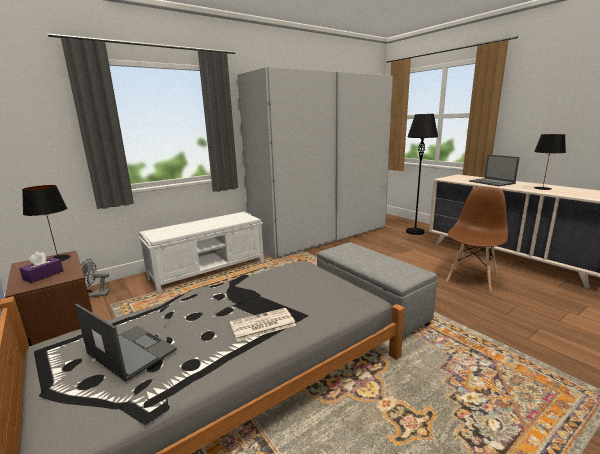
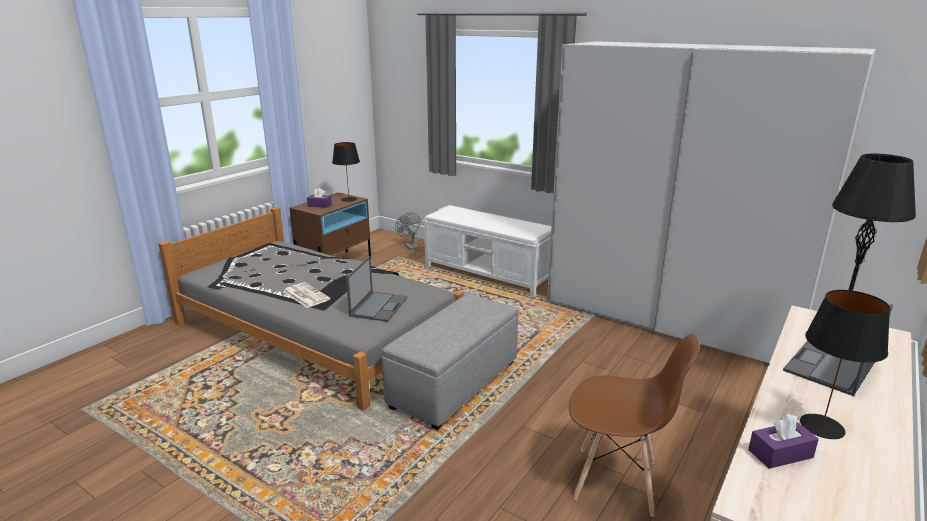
camera: 70 degrees right, 5 degrees up
laptop [75,304,177,382] -> laptop moved to [346,256,408,322]
none -> purple tissue box [748,414,819,469]

